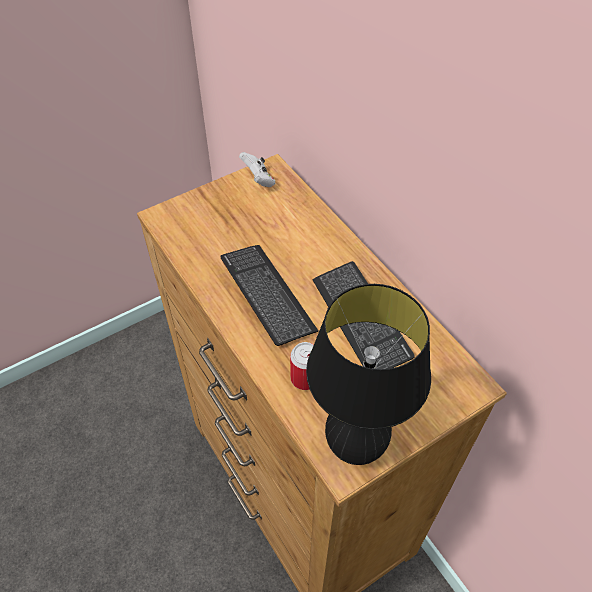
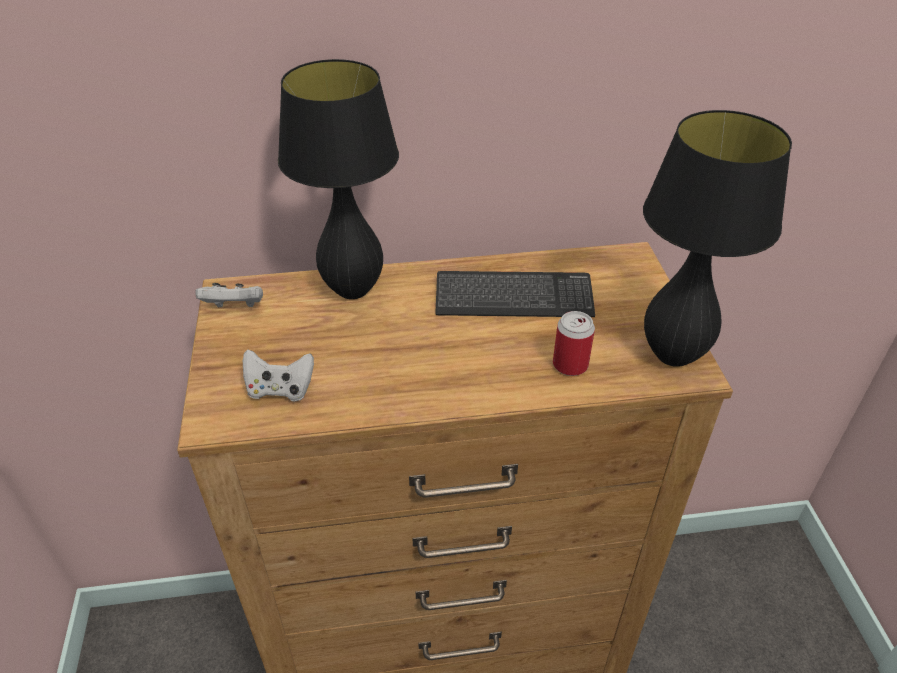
camera: 65 degrees left, 10 degrees down
keyboard [220,245,319,346] -> none
none -> white game controller [243,350,314,402]
none -> black table lamp [278,59,399,299]

